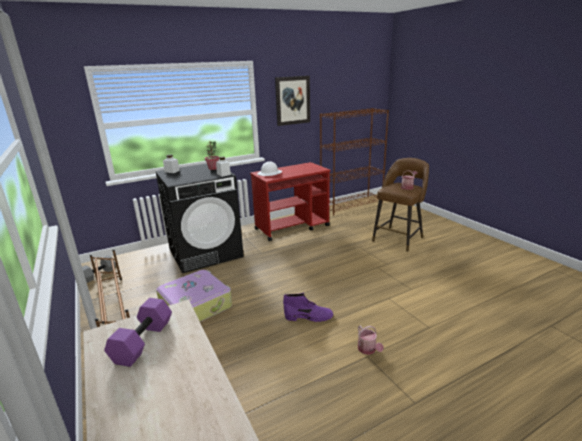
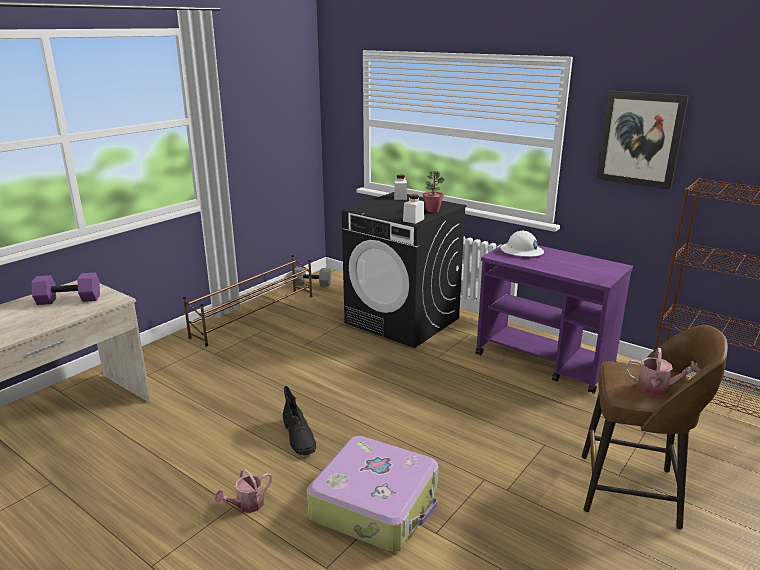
camera: 65 degrees right, 0 degrees up
suitcase [156,270,232,322] -> suitcase moved to [307,436,439,552]
red cart [250,162,330,241] -> purple cart [475,242,633,394]
purple boot [283,292,333,322] -> black boot [283,386,316,455]

